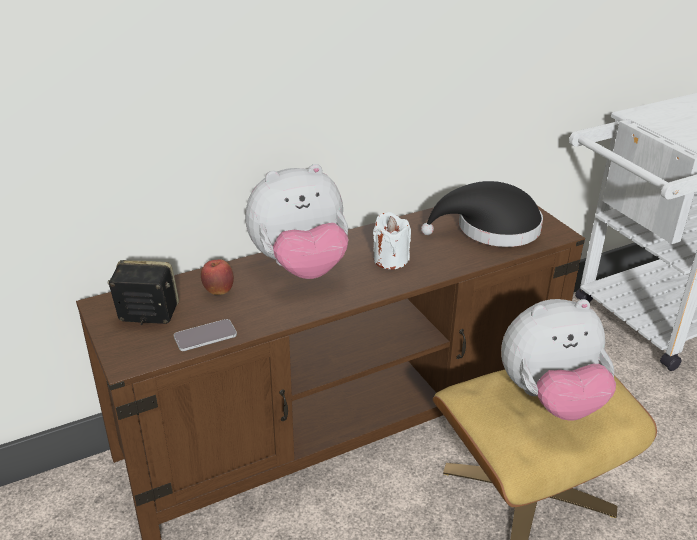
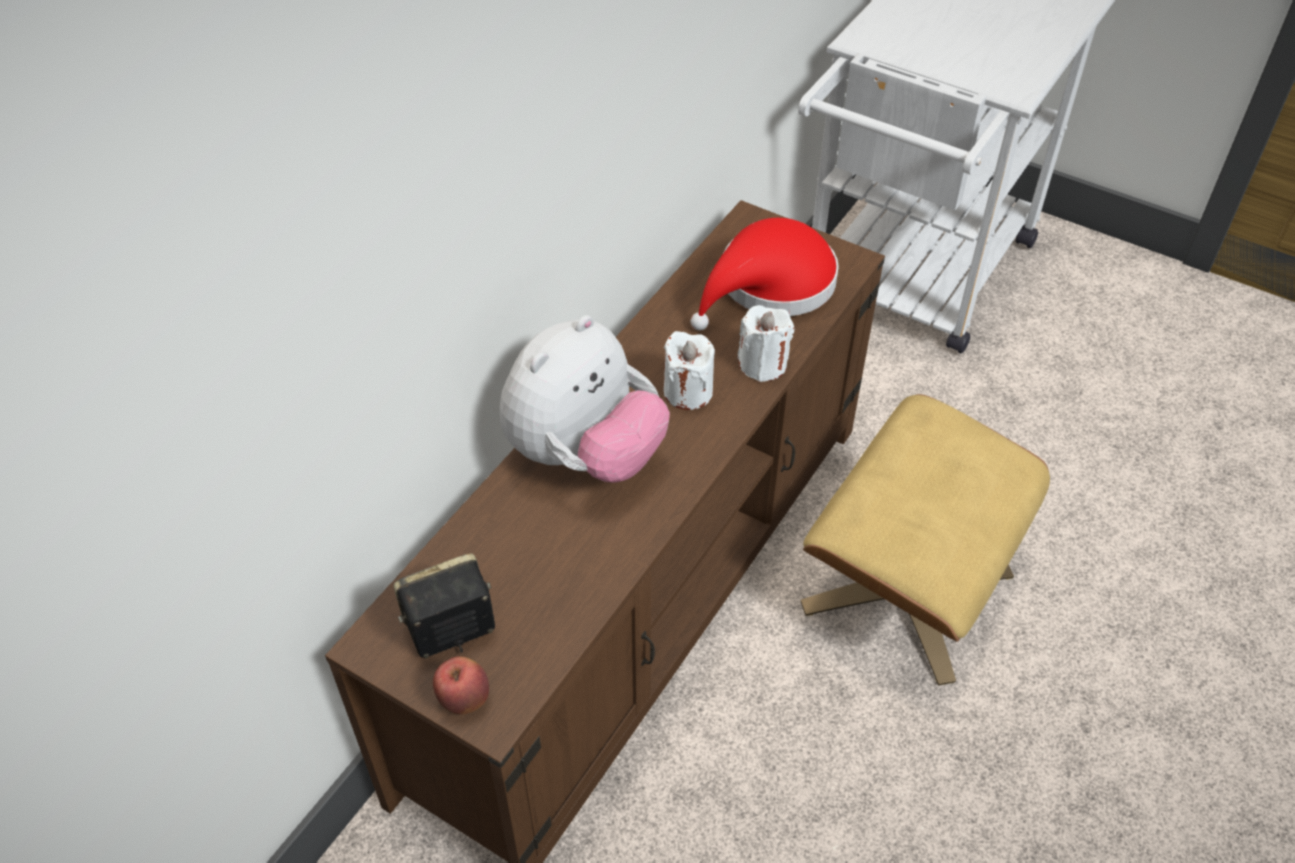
camera: 30 degrees left, 15 degrees up
phone [174,319,237,351] -> none
apple [201,259,234,295] -> apple moved to [433,656,489,714]
black hat [421,181,543,247] -> red hat [691,218,839,330]
plush toy [501,299,616,421] -> none
none -> white candle [737,305,794,382]

